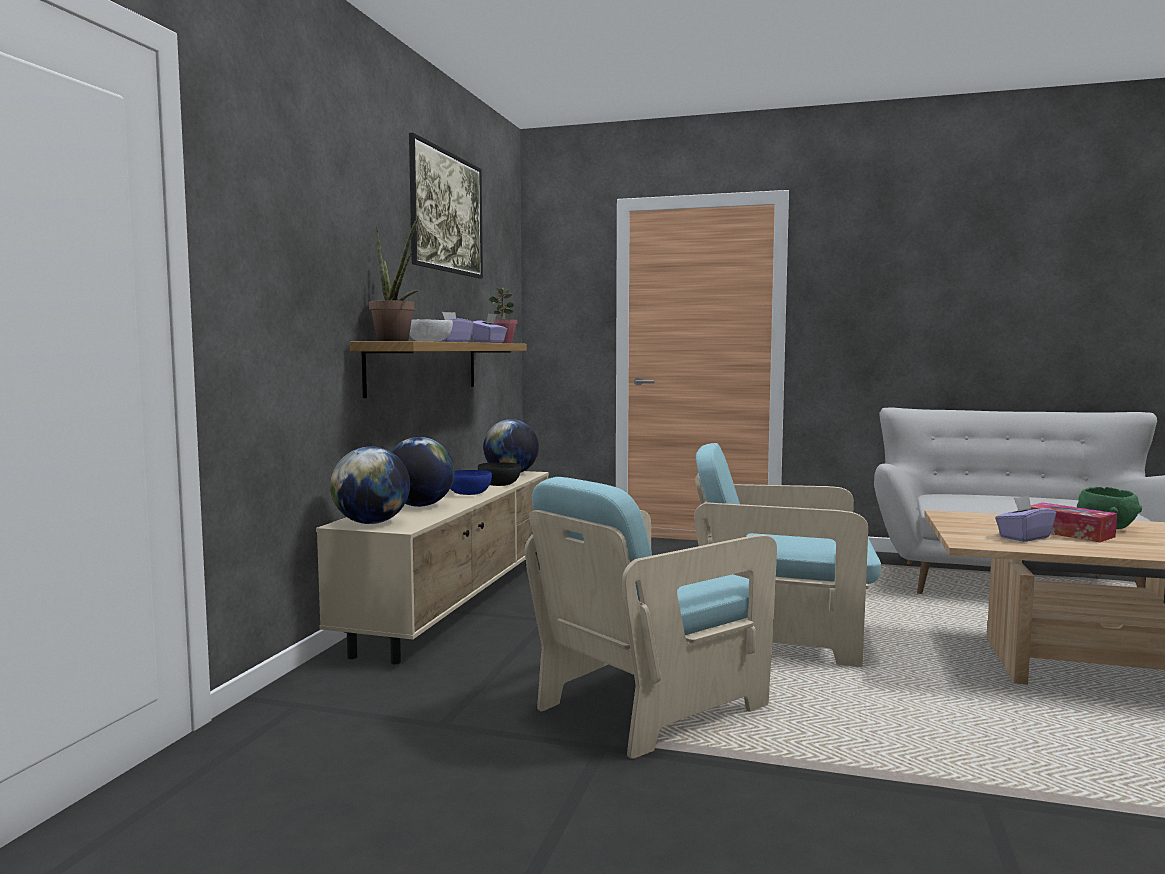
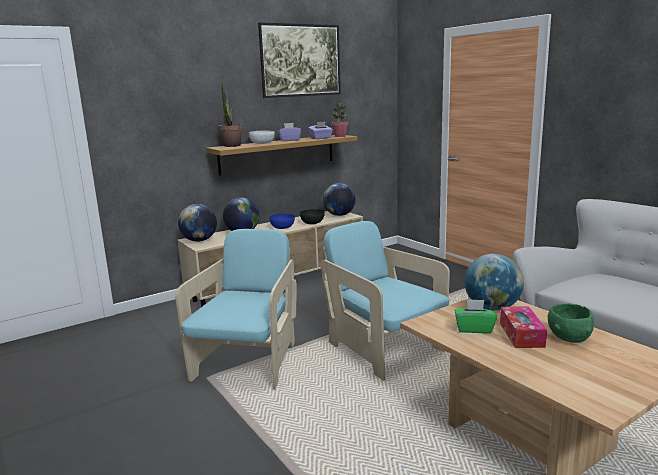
camera: 40 degrees right, 10 degrees up
turquoise armchair [525,477,777,759] -> turquoise armchair turned 105 degrees clockwise [175,229,297,390]
purple tissue box [995,496,1056,542] -> green tissue box [455,299,497,334]
none -> globe [464,254,524,311]

